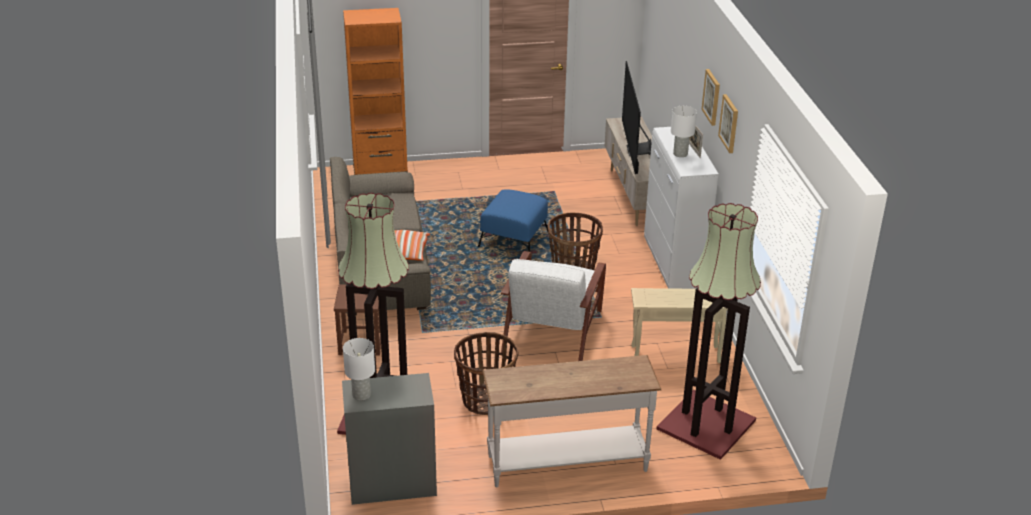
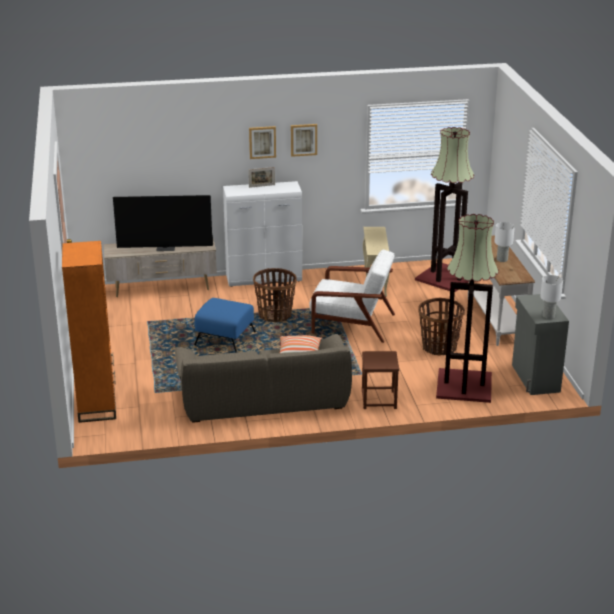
camera: 90 degrees left, 5 degrees down
white table lamp [671,106,697,157] -> white table lamp moved to [494,222,515,262]

